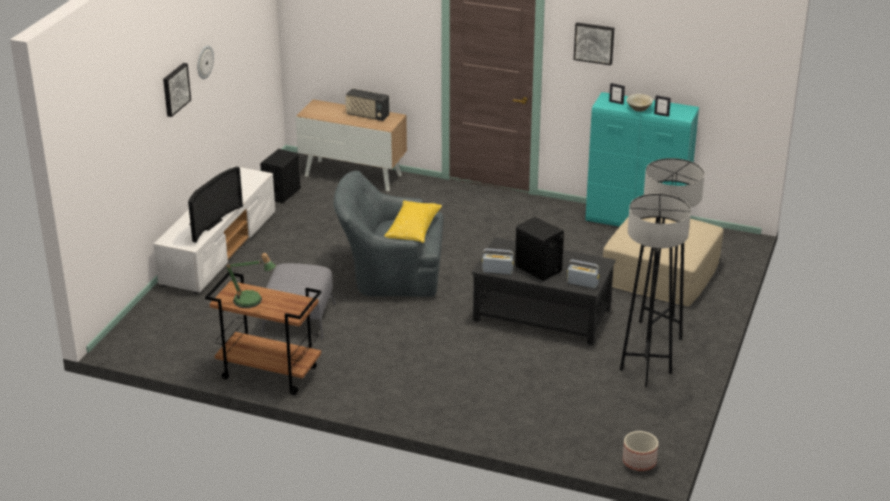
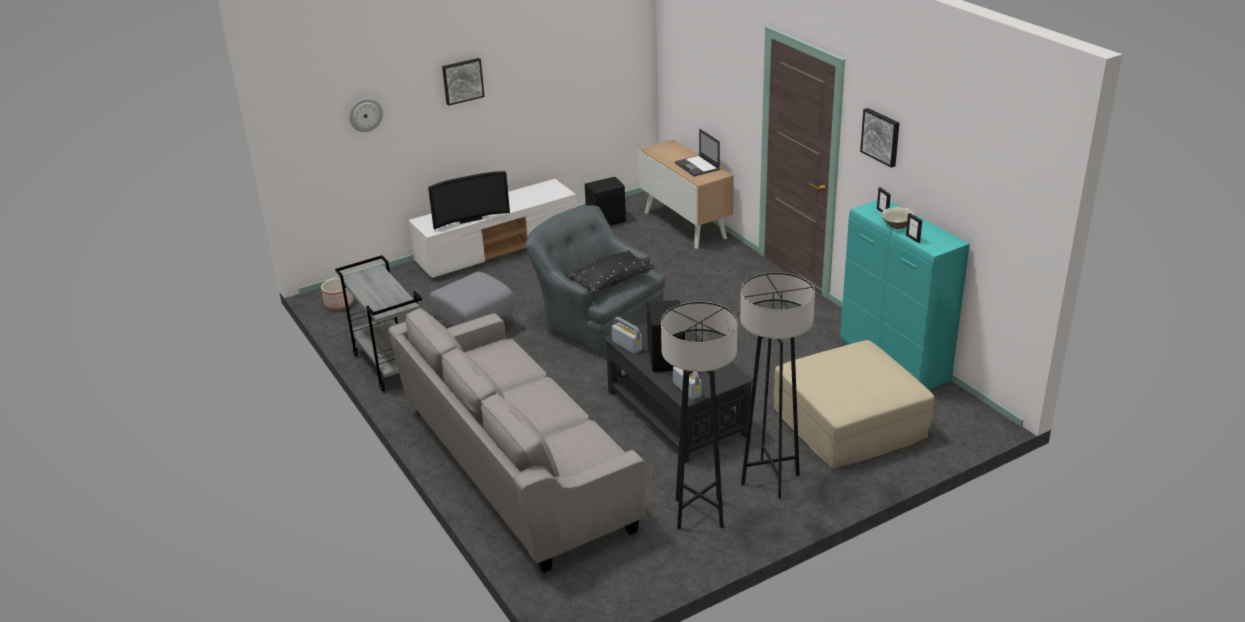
camera: 40 degrees right, 0 degrees up
wall clock [197,45,214,79] -> wall clock moved to [349,98,383,132]
brown cart [205,272,322,395] -> grey cart [335,255,422,392]
table lamp [226,253,276,308] -> none
radio [345,88,390,121] -> laptop [675,128,720,177]
yellow pillow [384,200,442,243] -> black pillow [567,250,655,294]
planter [623,431,658,471] -> planter moved to [321,278,353,310]
none -> grey sofa [388,308,646,573]

